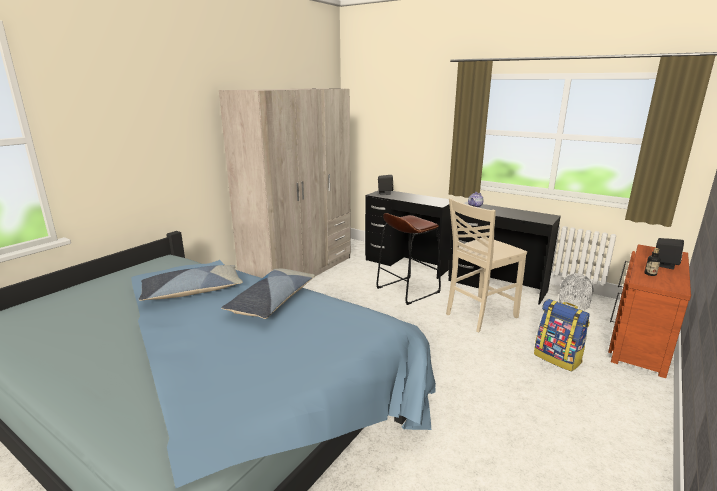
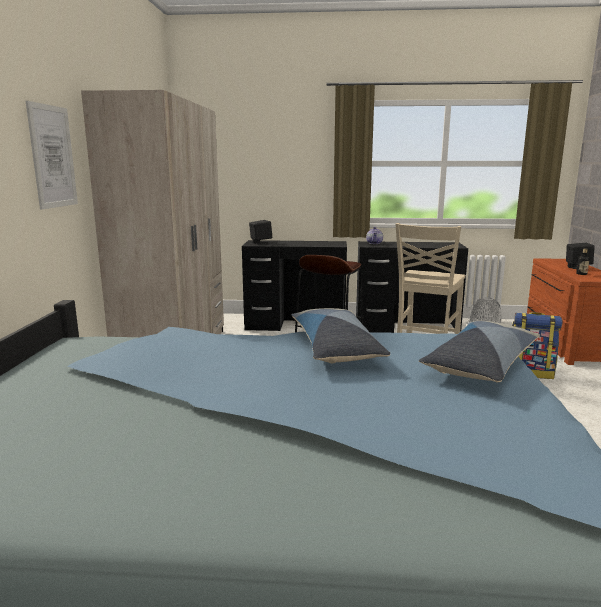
camera: 30 degrees left, 5 degrees down
pillow [139,265,243,301] -> pillow moved to [419,321,540,382]
none -> picture [26,101,78,210]

